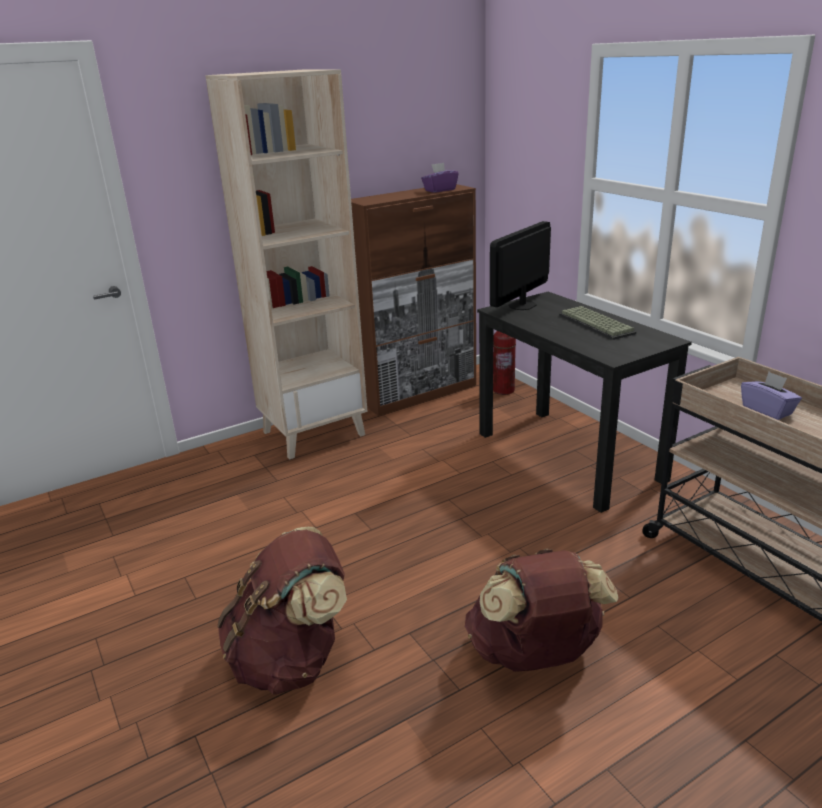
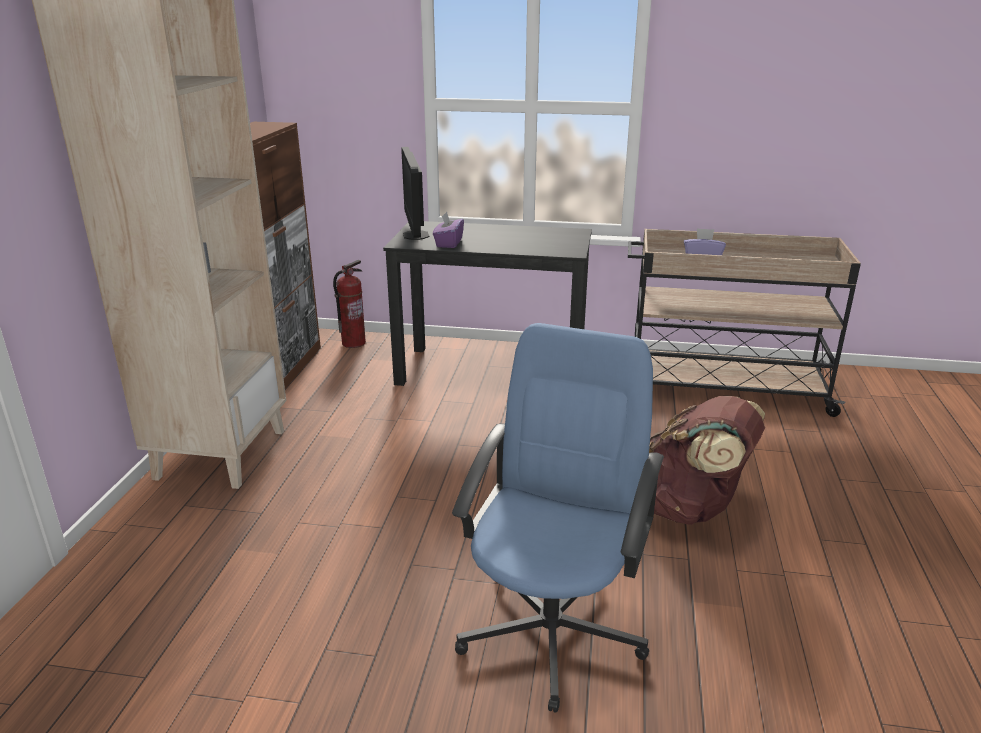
camera: 50 degrees left, 0 degrees up
brown backpack [217,527,347,694] -> blue office chair [452,323,664,713]
purple tissue box [421,163,459,193] -> purple tissue box moved to [433,212,464,248]
keyboard [559,306,637,340] -> none

